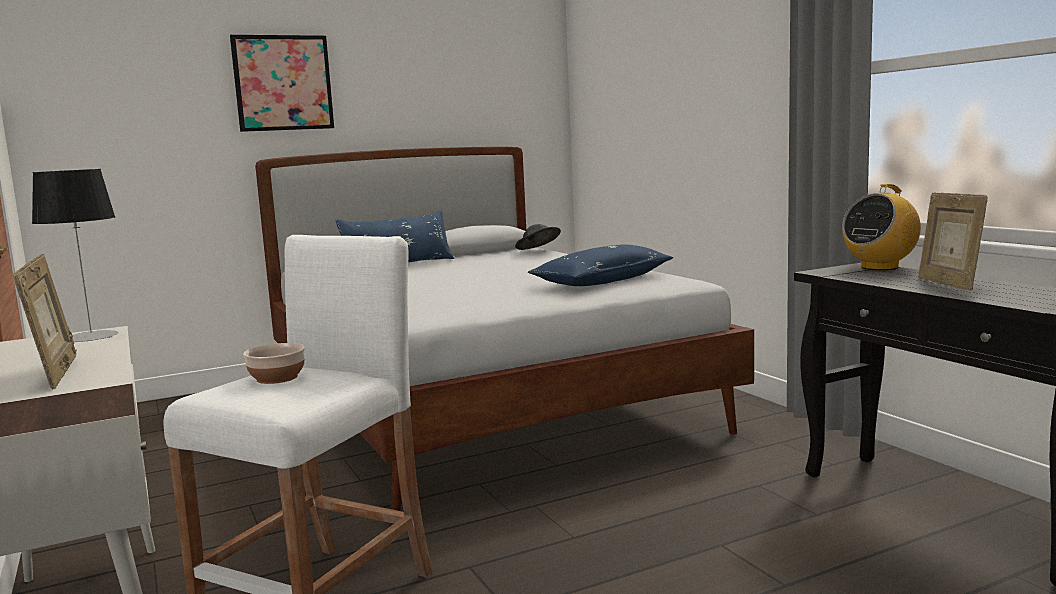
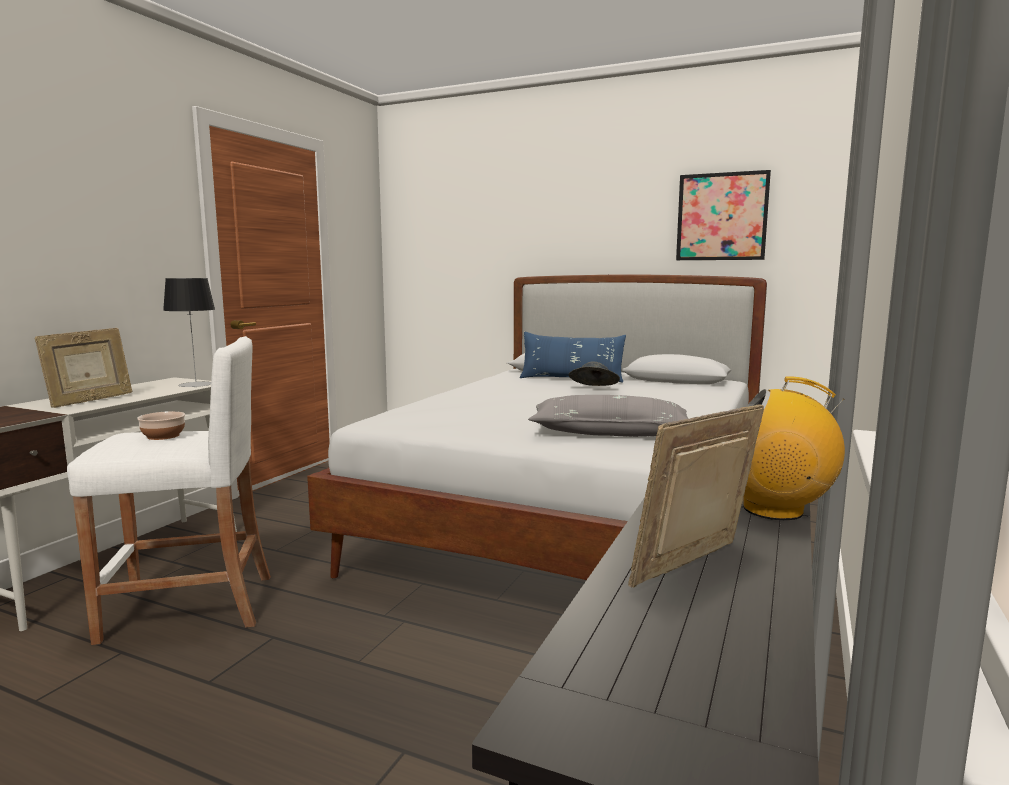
camera: 50 degrees right, 0 degrees up
picture [230,35,334,132] -> picture moved to [676,170,771,260]
grey hat [515,224,561,250] -> grey hat moved to [568,362,620,386]
blue pillow [528,245,673,286] -> grey pillow [528,395,688,437]

